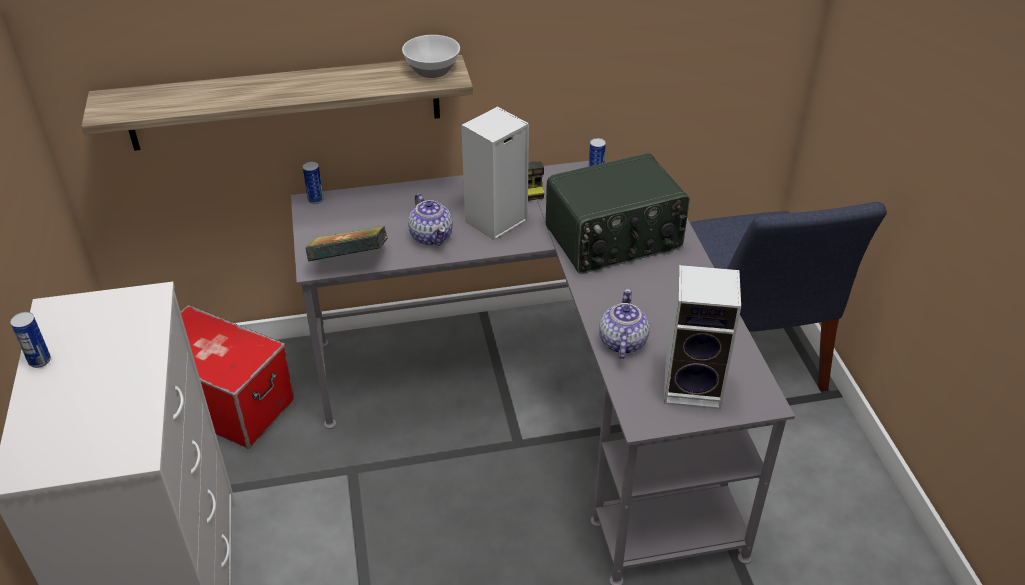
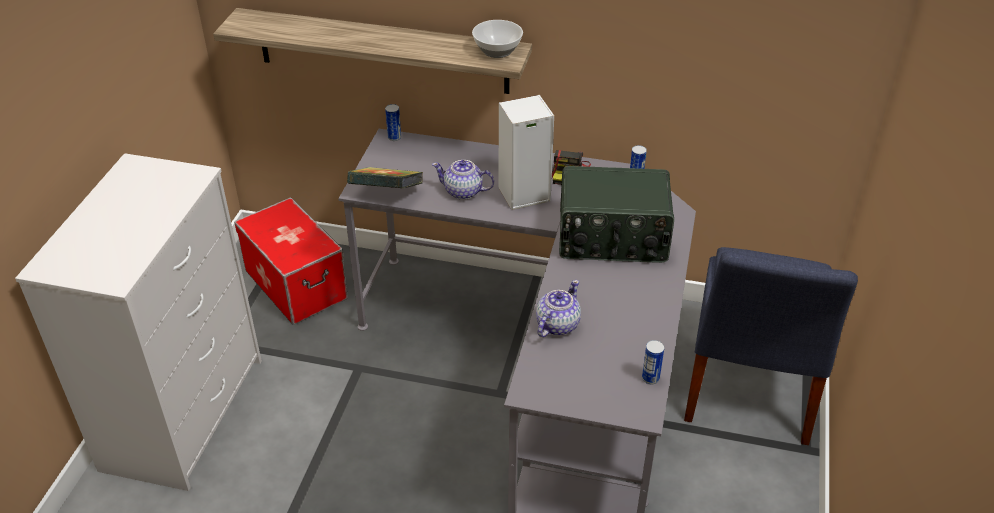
camera: 25 degrees right, 0 degrees up
can [10,312,51,368] -> can moved to [642,340,664,384]
teapot [408,194,453,246] -> teapot turned 105 degrees clockwise [432,160,495,200]
speaker [664,265,741,409] -> none

